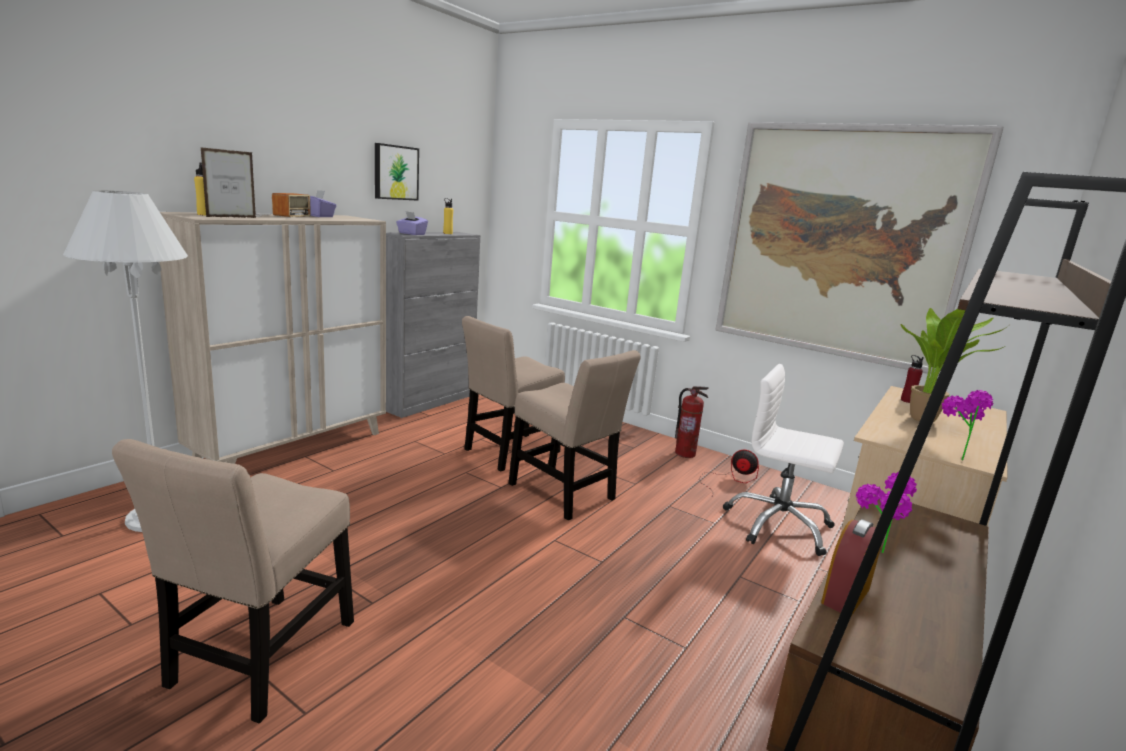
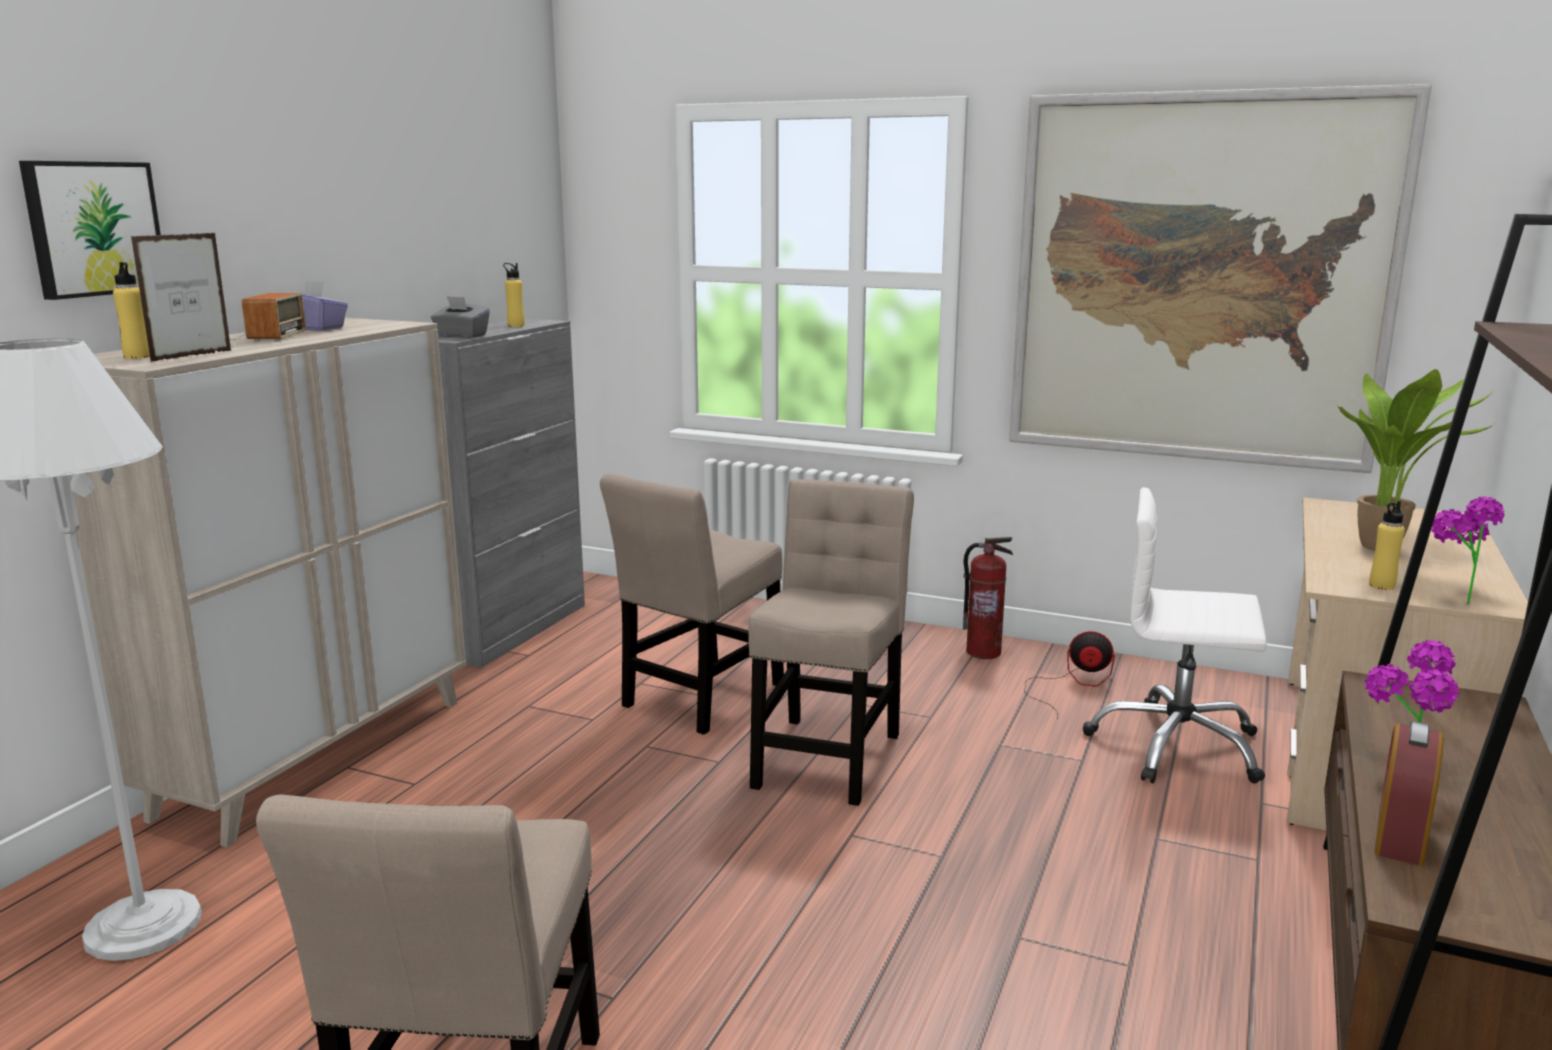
camera: 10 degrees left, 0 degrees up
picture [375,143,419,201] -> picture moved to [19,161,161,300]
purple tissue box [396,211,428,235] -> grey tissue box [431,296,490,338]
beige chair [509,350,641,521] -> beige chair turned 105 degrees counterclockwise [748,479,914,806]
red bottle [901,355,924,403] -> none
none -> yellow bottle [1369,501,1405,590]

